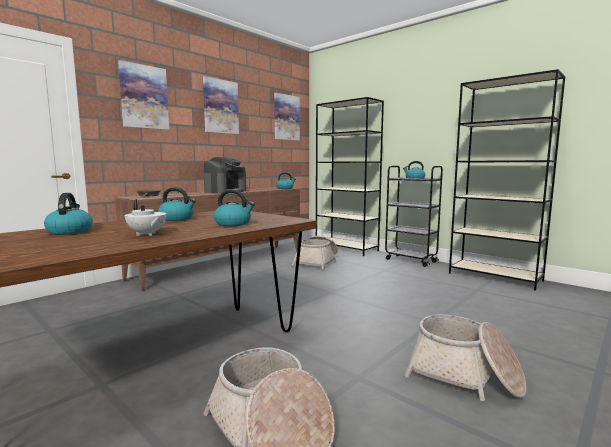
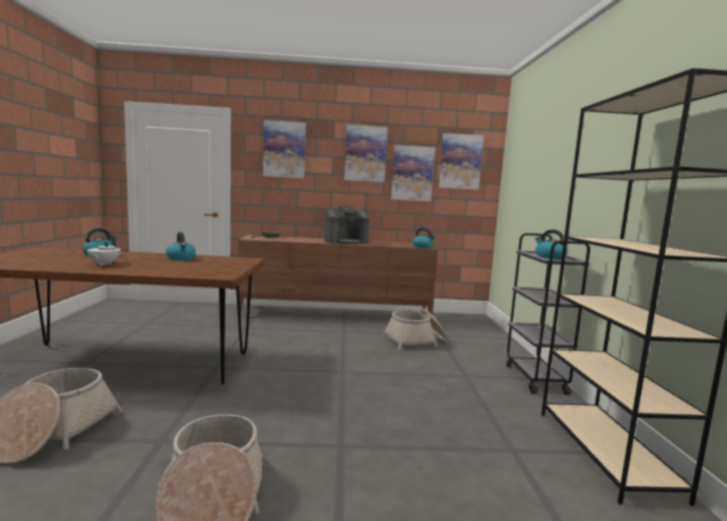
camera: 45 degrees right, 0 degrees up
kettle [214,189,255,226] -> none
beige bookcase [316,97,384,256] -> none
none -> picture [391,145,435,202]

